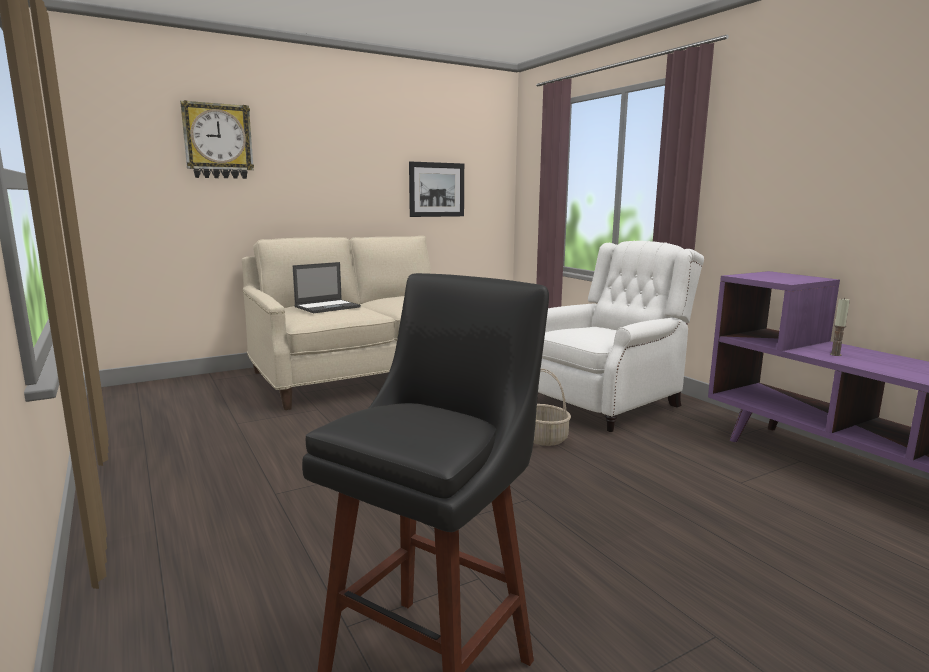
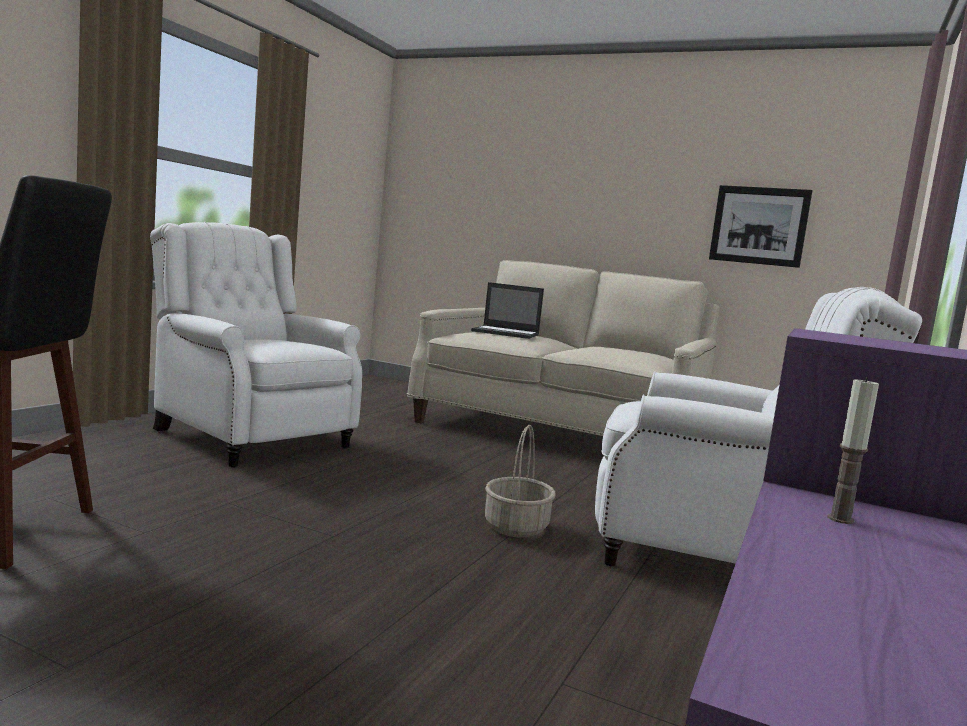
camera: 55 degrees right, 5 degrees down
wall clock [180,100,254,179] -> none
none -> white armchair [150,222,362,467]

